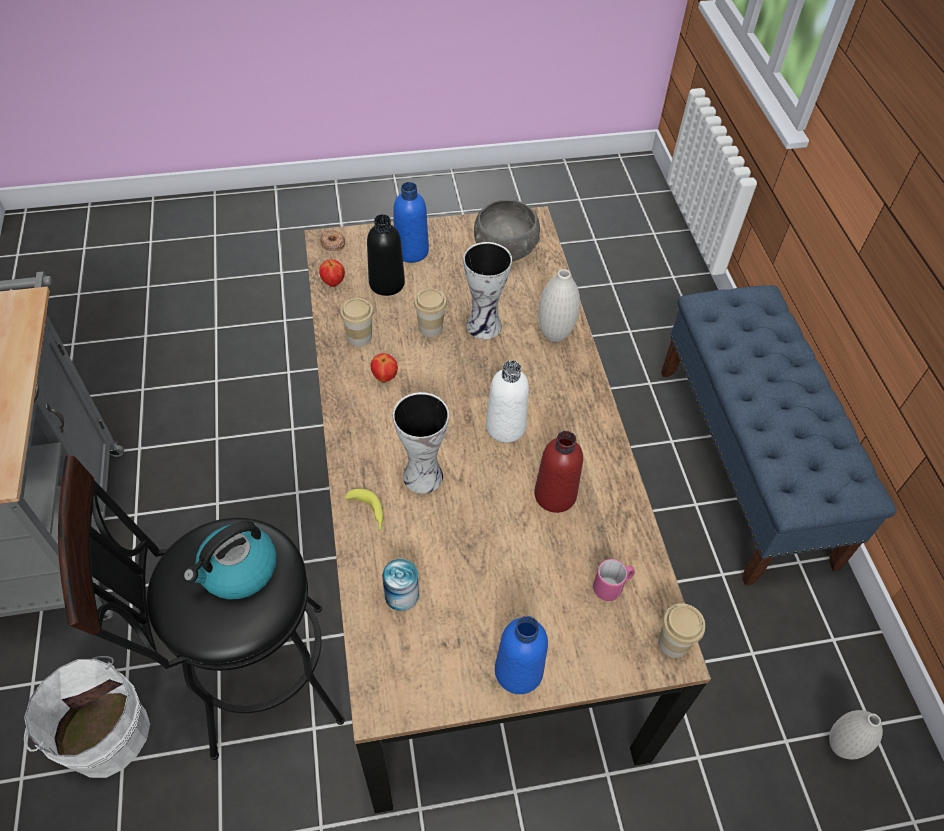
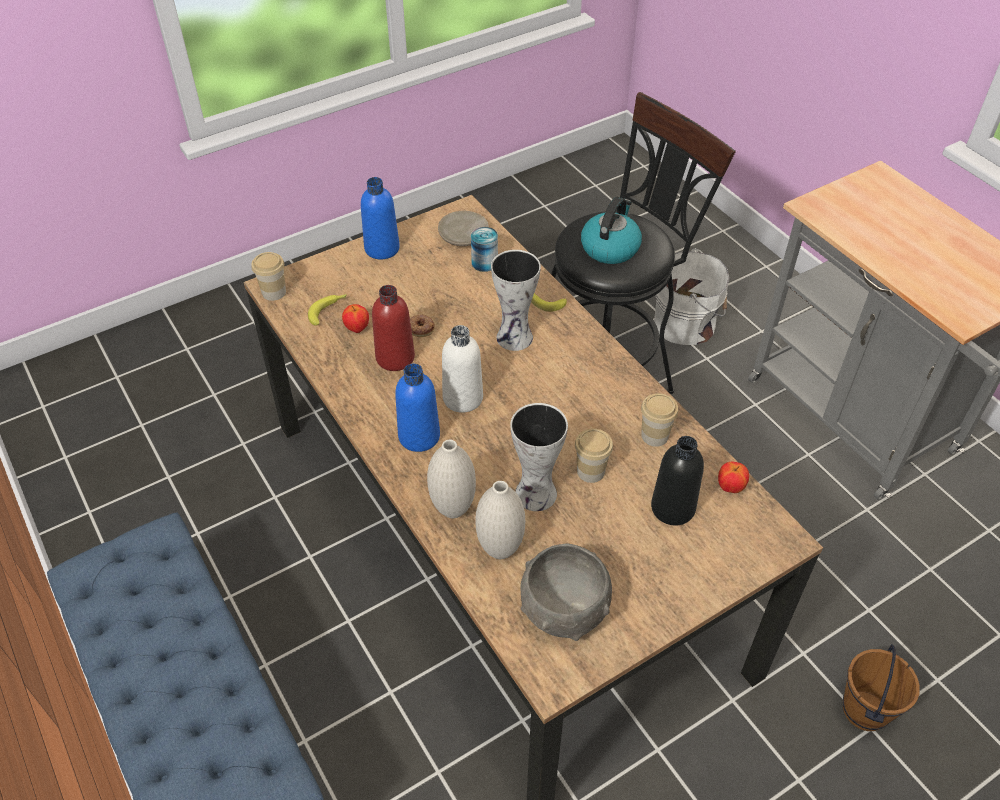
camera: 160 degrees right, 5 degrees down
donut [320,230,345,251] -> donut moved to [410,315,435,337]
apple [370,353,398,383] -> apple moved to [342,304,369,333]
blue bottle [393,182,429,263] -> blue bottle moved to [395,364,440,452]
pink mug [593,559,635,601] -> banana [308,294,347,326]
white vase [829,710,883,759] -> white vase moved to [475,481,525,559]
none -> beige plate [438,211,489,246]
none -> brown bucket [843,644,920,731]

